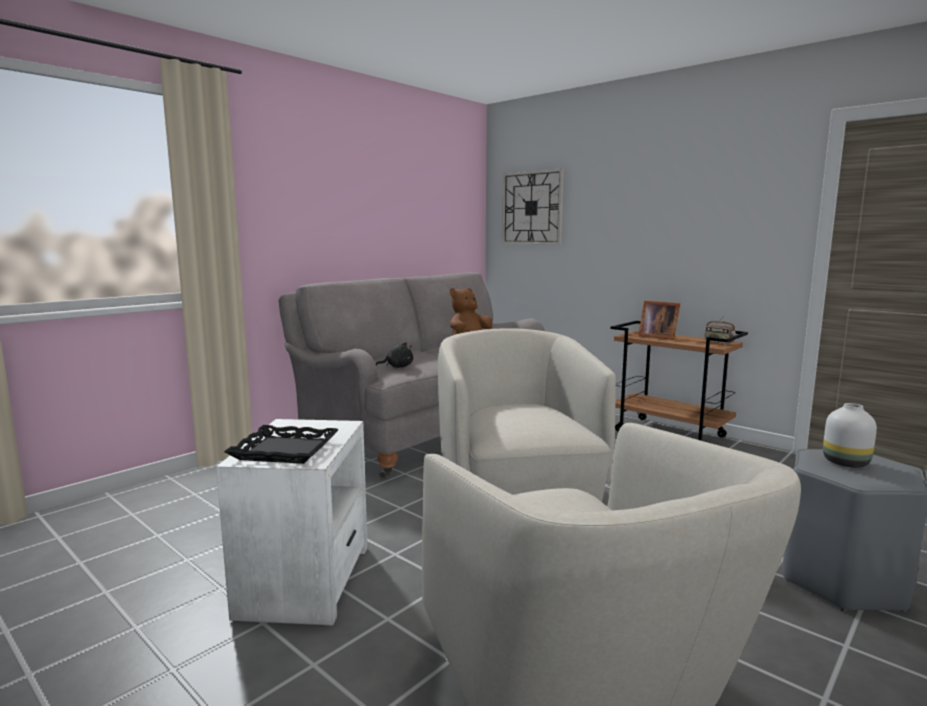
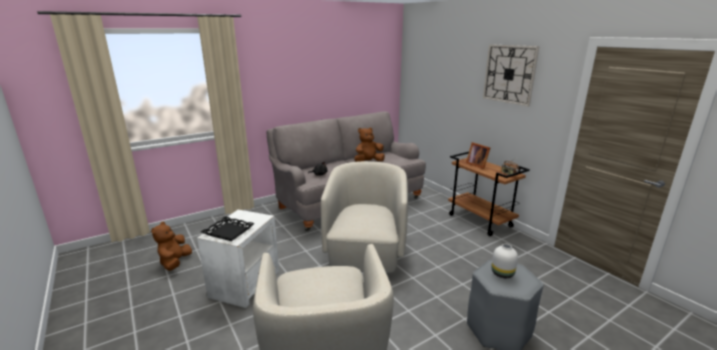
camera: 15 degrees right, 10 degrees up
wall clock [502,168,564,245] -> wall clock moved to [483,44,540,106]
none -> brown plush toy [151,222,192,271]

